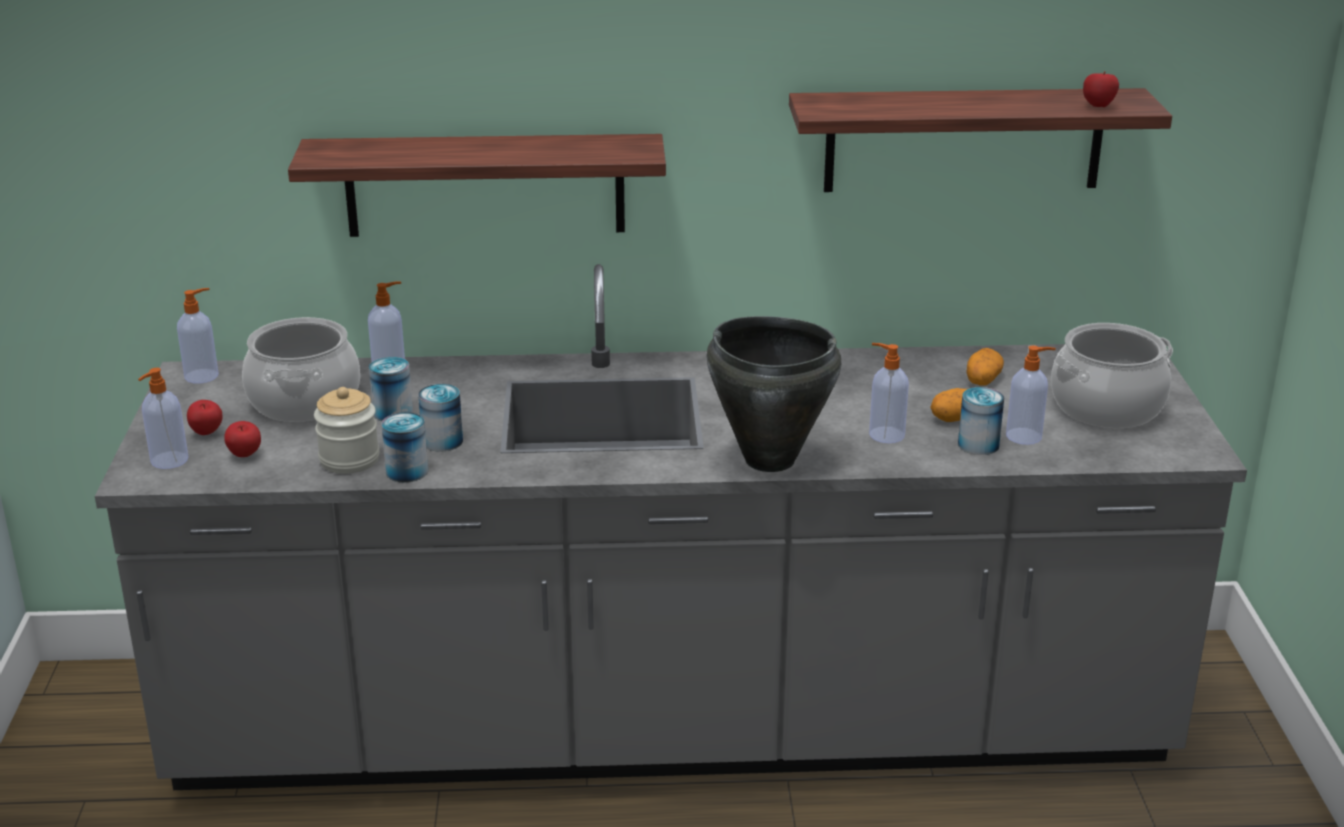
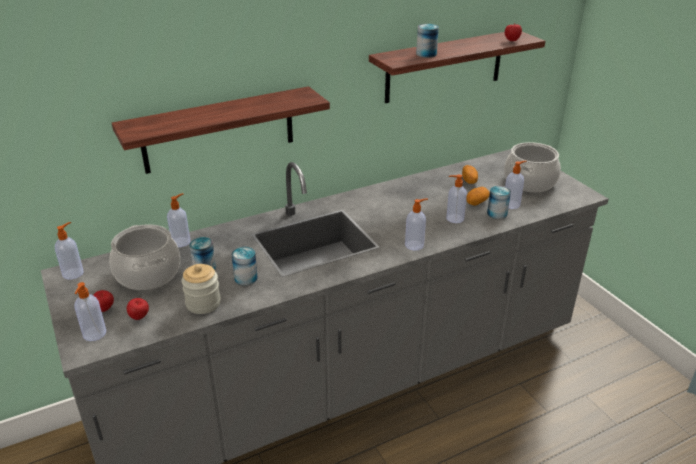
camera: 25 degrees left, 5 degrees up
can [381,412,428,482] -> can moved to [416,24,439,58]
black cooking pot [706,316,841,472] -> soap dispenser [405,199,428,251]

